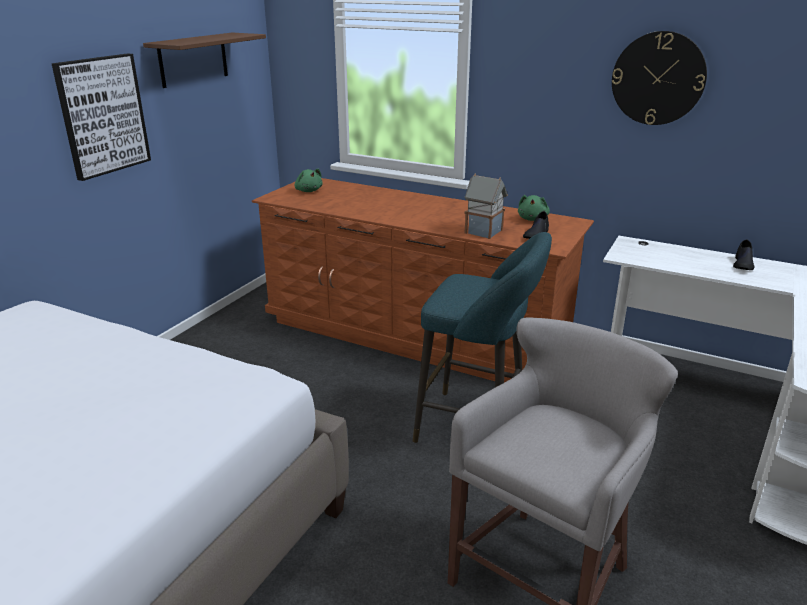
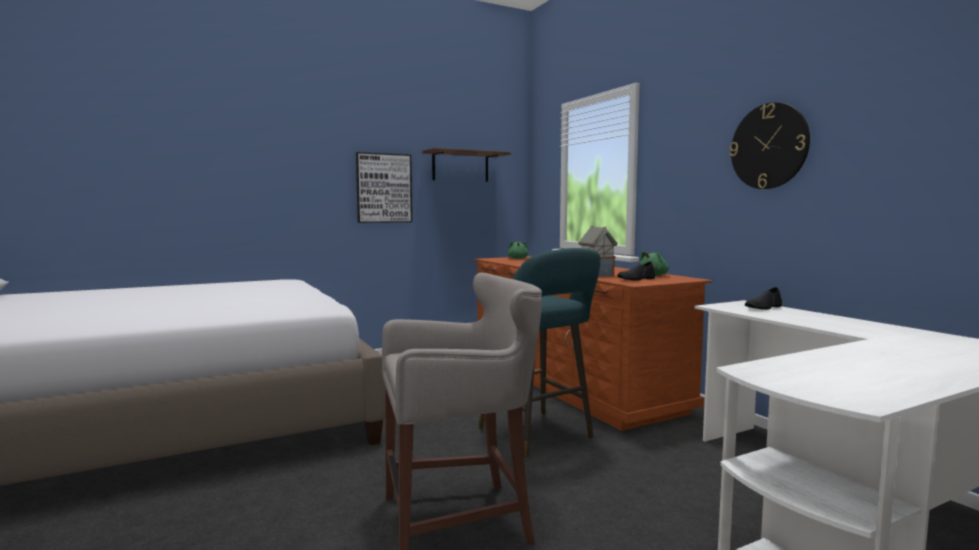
camera: 35 degrees right, 20 degrees down
black shoe [733,239,755,270] -> black shoe moved to [745,287,782,310]

